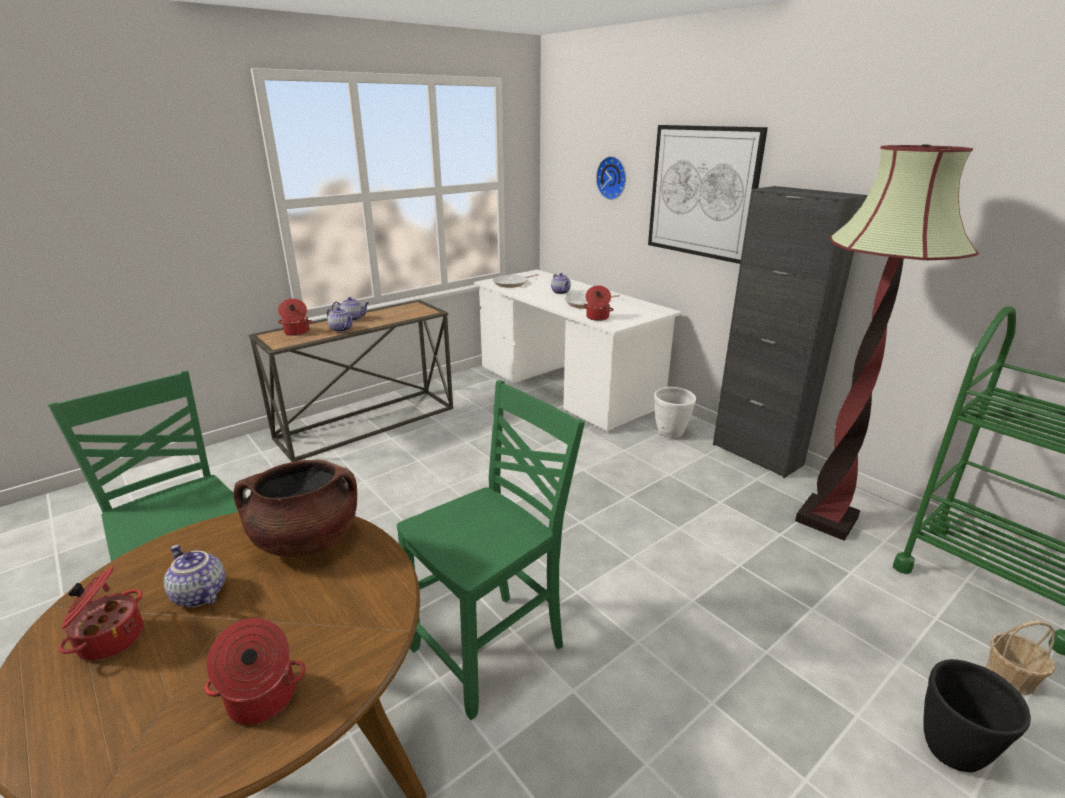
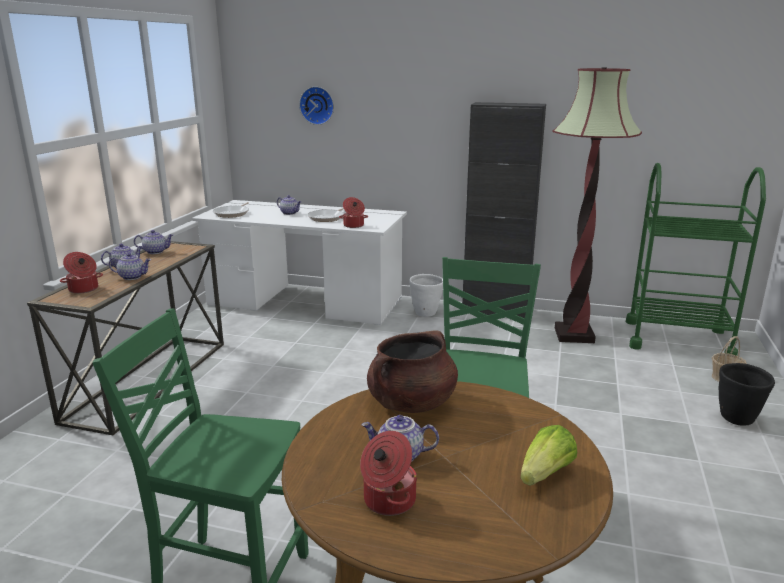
camera: 35 degrees left, 5 degrees down
cooking pot [205,618,306,725] -> lettuce [520,425,577,486]
picture [648,125,768,264] -> none
none -> teapot [134,230,173,254]

